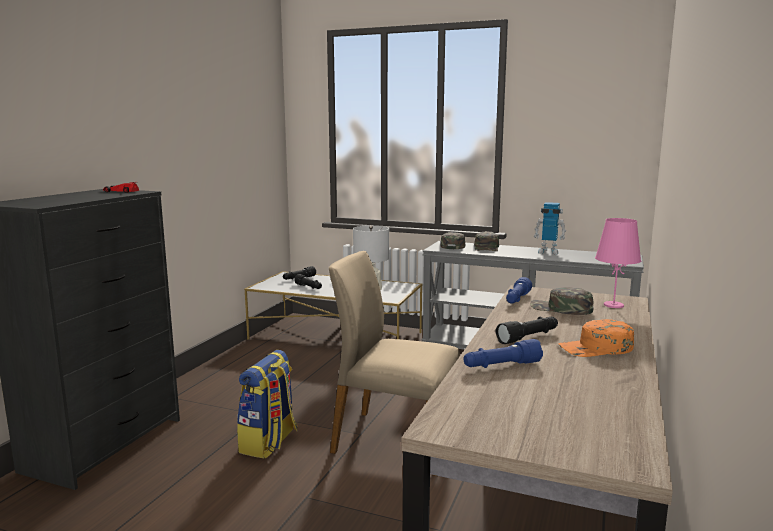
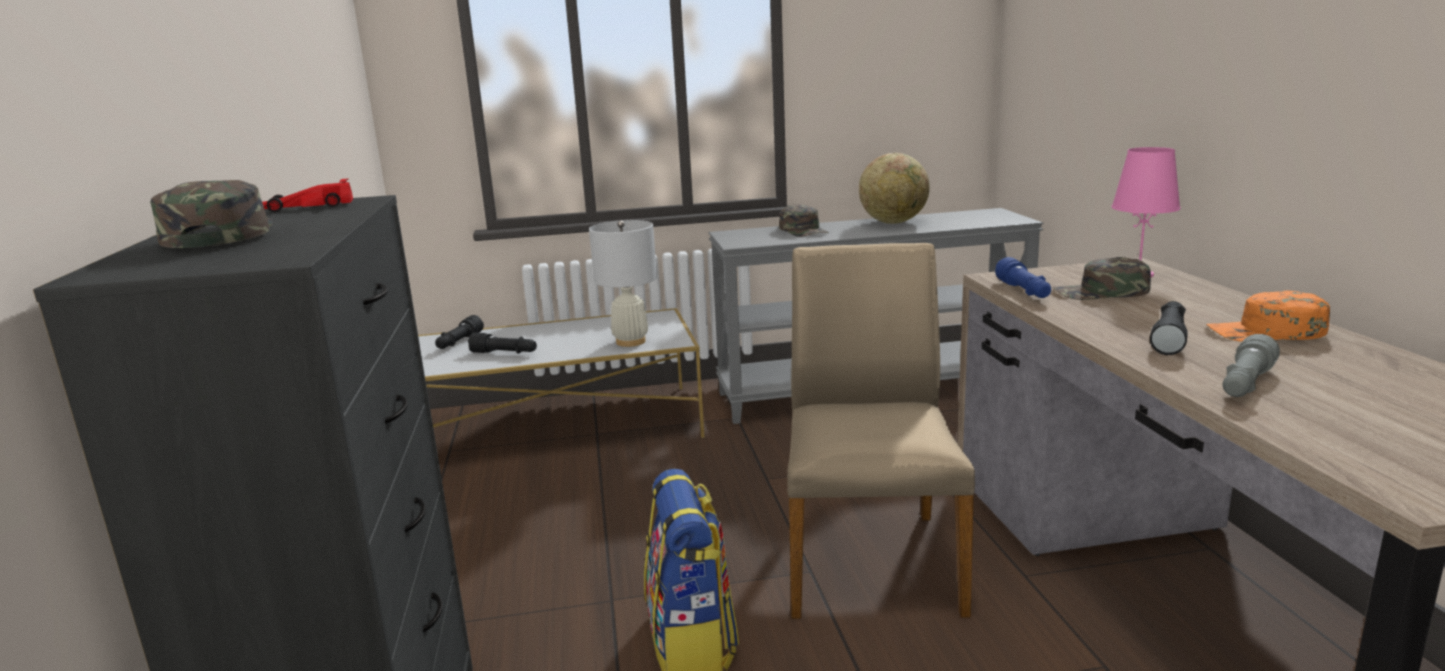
camera: 30 degrees left, 5 degrees up
beige chair [329,251,460,476] -> beige chair turned 105 degrees clockwise [787,243,975,619]
green cap [441,232,465,249] -> green cap moved to [150,180,274,248]
blue flashlight [464,339,543,368] -> grey flashlight [1223,334,1280,397]
toy robot [534,202,566,255] -> globe [859,153,930,224]
orange cap [558,319,634,357] -> orange cap turned 45 degrees clockwise [1206,291,1330,342]

